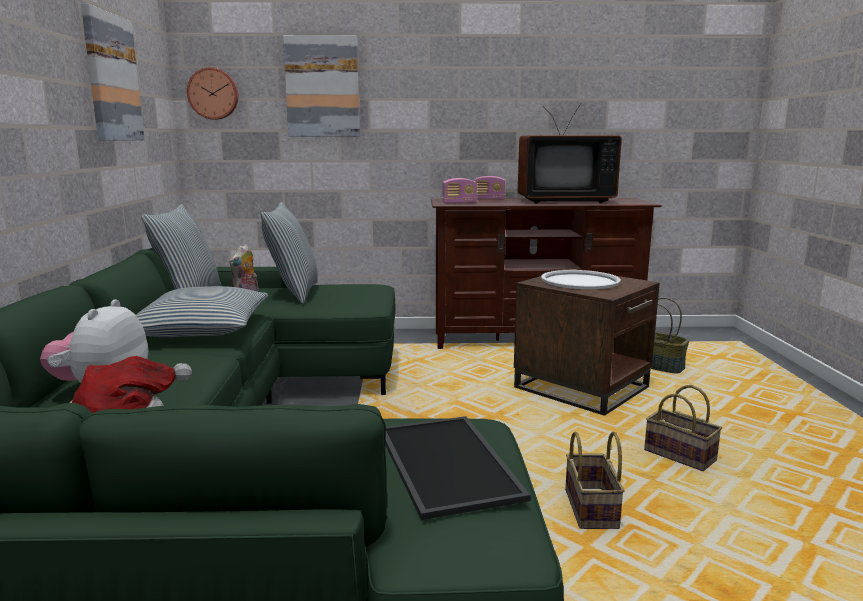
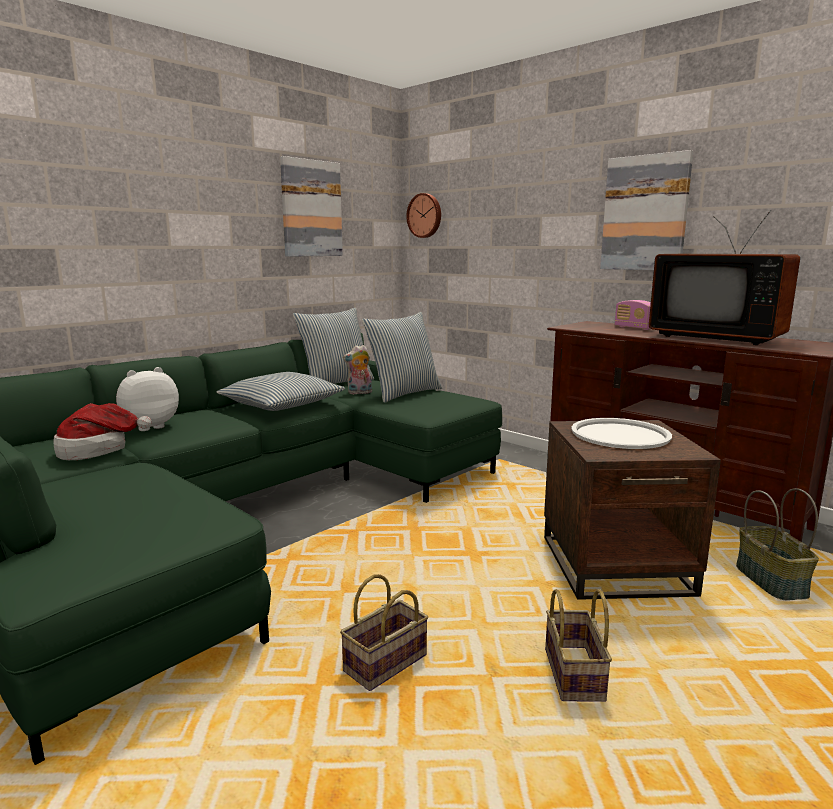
camera: 45 degrees right, 0 degrees up
picture [283,35,360,137] -> picture moved to [600,150,693,270]
tray [385,416,531,520] -> none
radio [442,178,477,204] -> none

